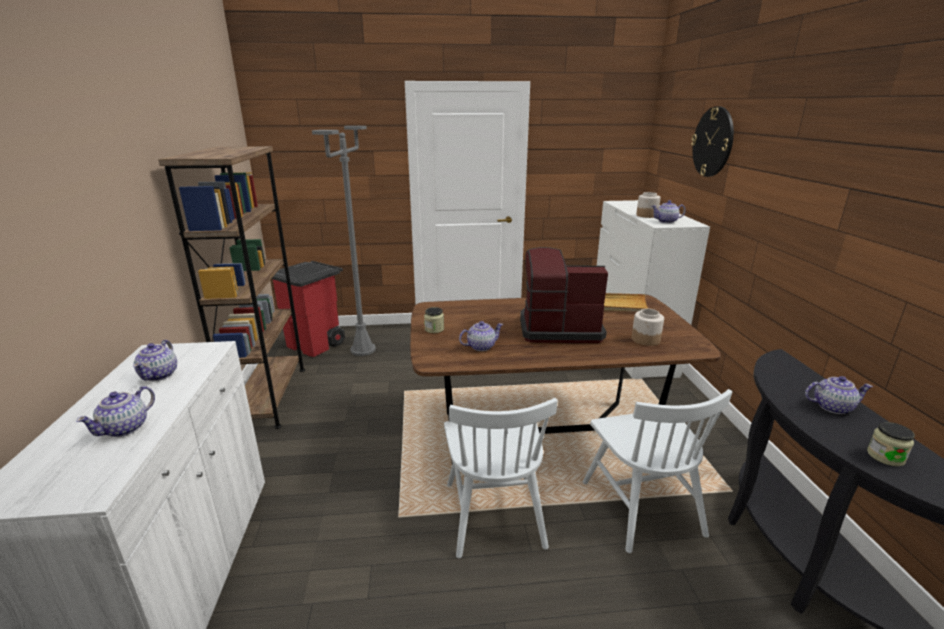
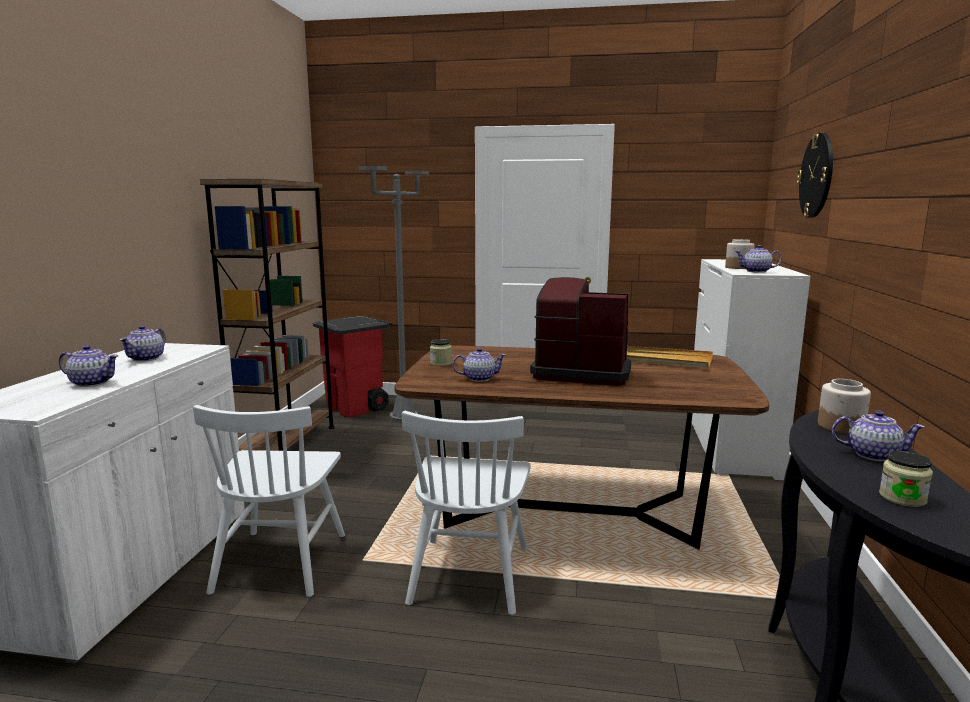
camera: 15 degrees right, 10 degrees down
teapot [76,386,155,437] -> teapot turned 120 degrees counterclockwise [59,345,118,387]
white chair [582,389,732,553] -> white chair moved to [193,405,345,597]
jar [632,309,664,346] -> jar moved to [818,379,871,434]

